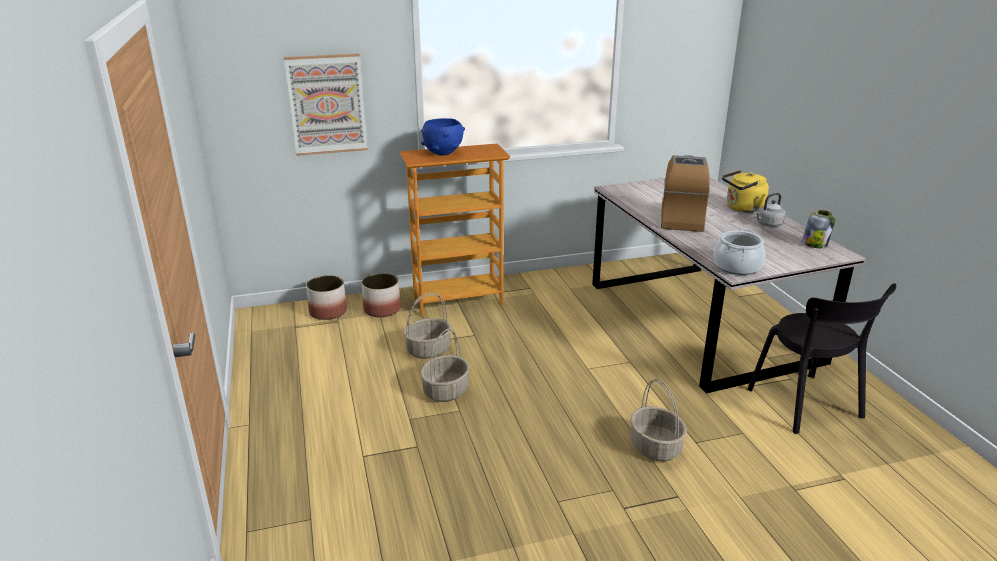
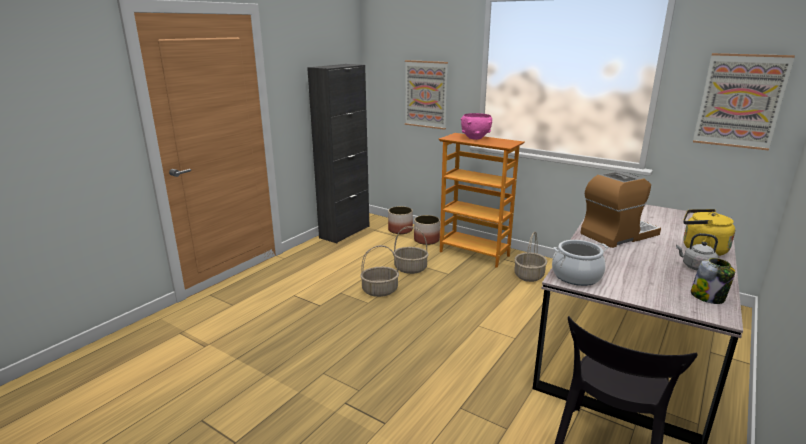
camera: 50 degrees right, 5 degrees down
blue bowl [421,118,465,155] -> pink bowl [461,113,492,140]
basket [630,379,687,461] -> basket moved to [514,232,547,282]
none -> black cabinet [307,64,370,243]
none -> picture [693,53,795,151]

